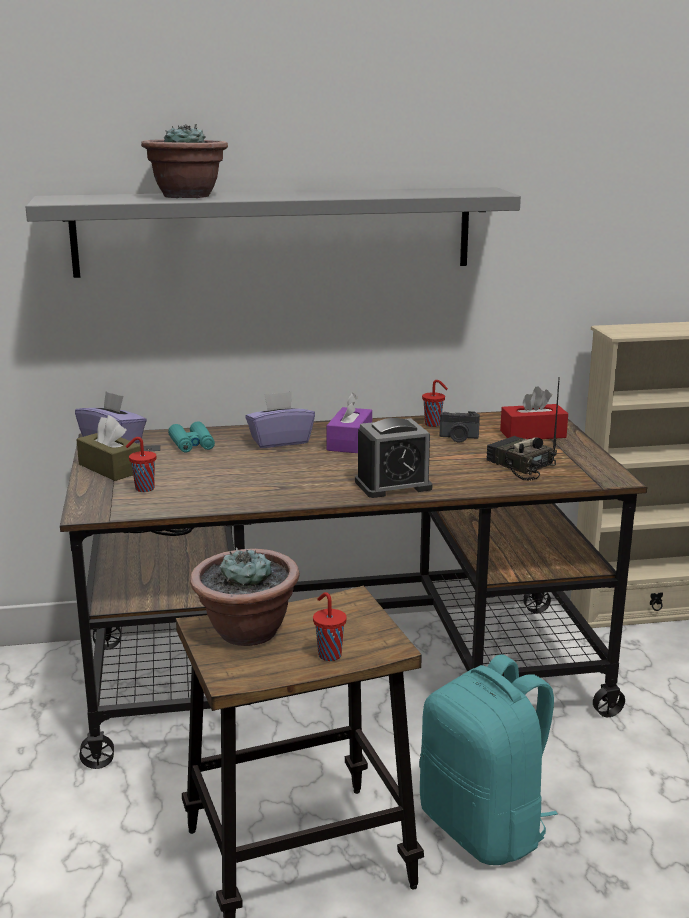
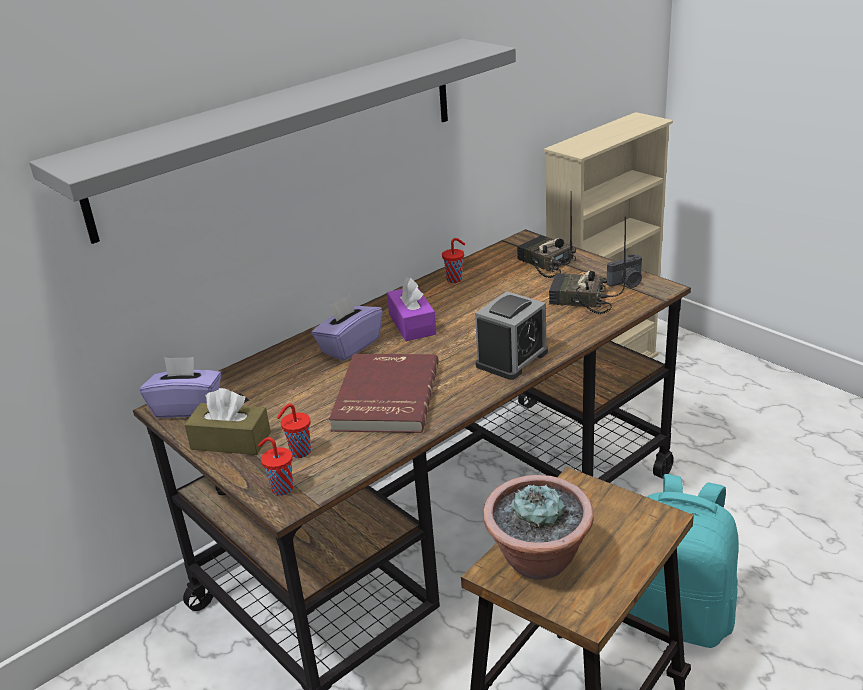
camera: 30 degrees left, 10 degrees up
potted plant [141,124,228,198] -> none
turquoise binoculars [168,422,215,453] -> none
red cup [313,592,347,661] -> red cup moved to [258,437,293,496]
camera [440,411,480,443] -> camera moved to [607,254,642,288]
red tissue box [500,386,568,439] -> radio [517,191,576,278]
none -> red book [329,354,439,433]

